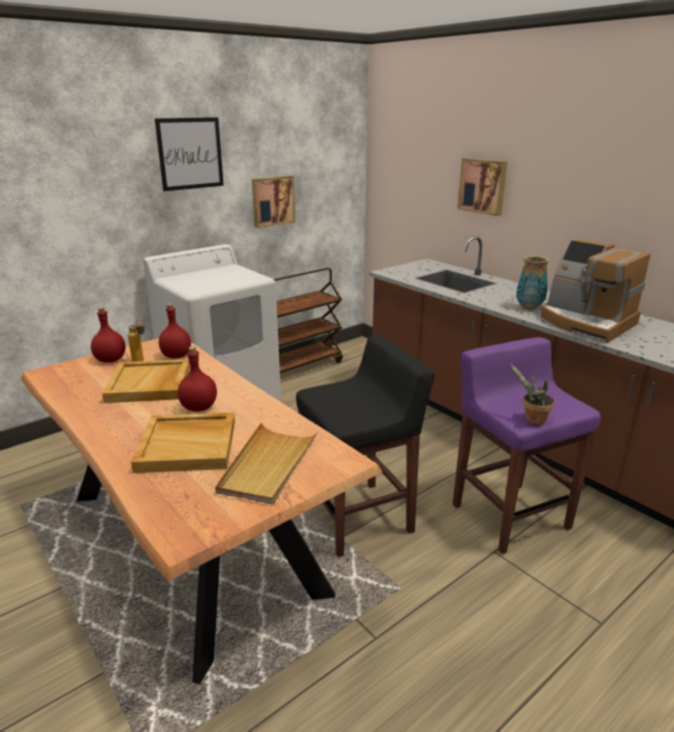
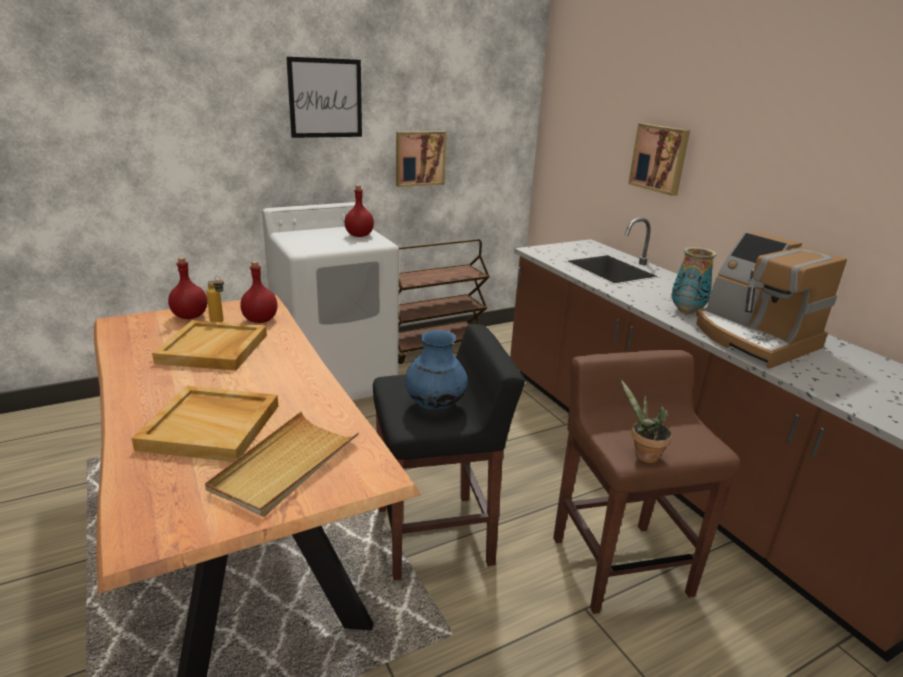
camera: 10 degrees right, 0 degrees up
red bottle [178,346,217,412] -> red bottle moved to [345,185,374,237]
purple stool [453,337,601,554] -> brown stool [553,350,740,614]
none -> blue vase [405,330,468,410]

